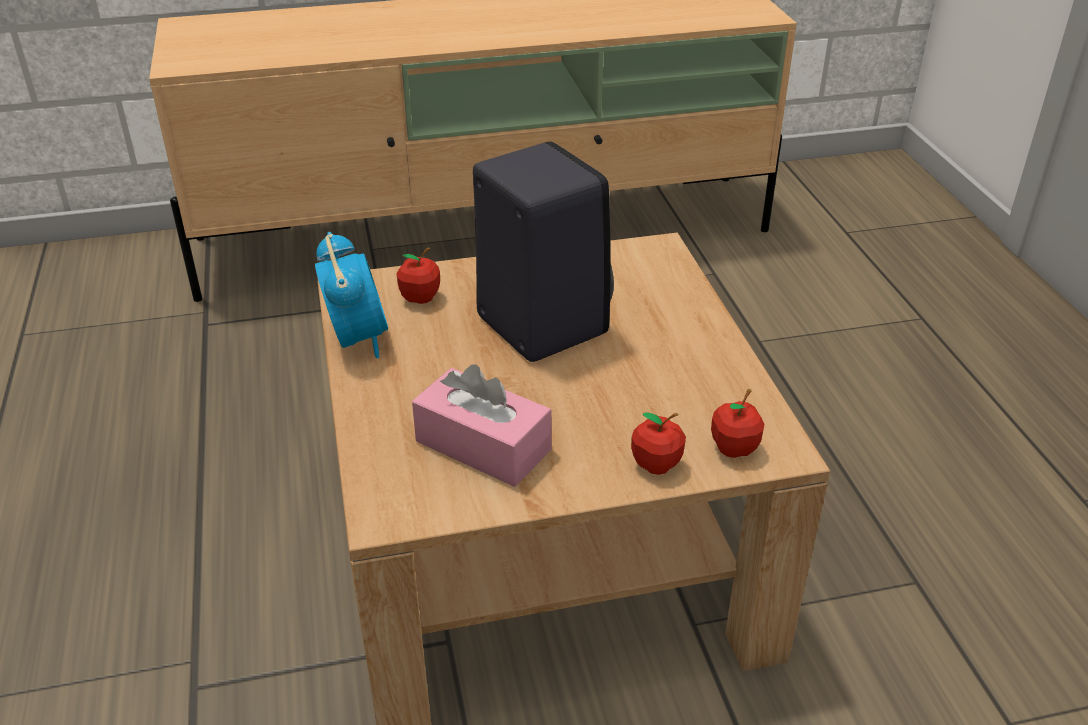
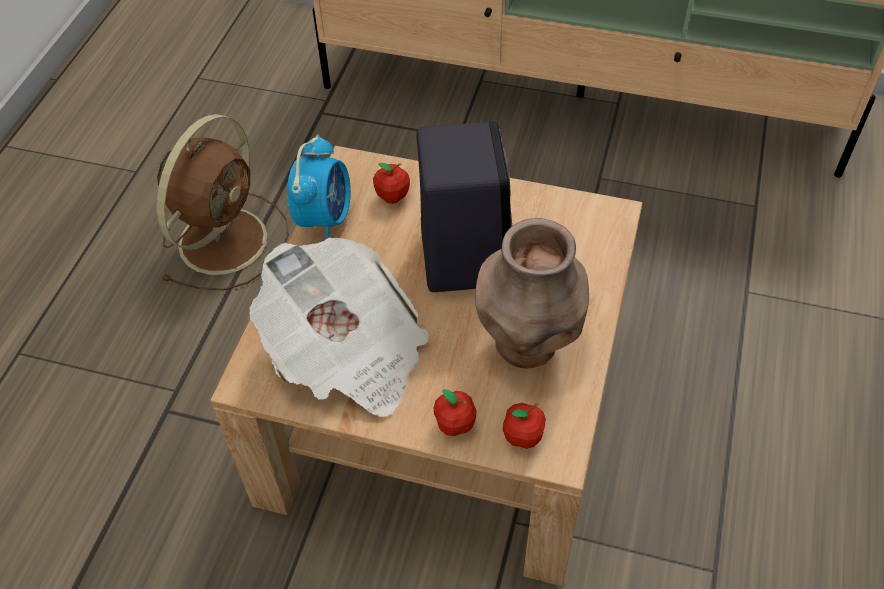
camera: 30 degrees right, 15 degrees up
pink tissue box [412,365,552,487] -> newspaper [249,238,429,417]
none -> brown fan [157,114,289,290]
none -> brown vase [475,218,589,369]

